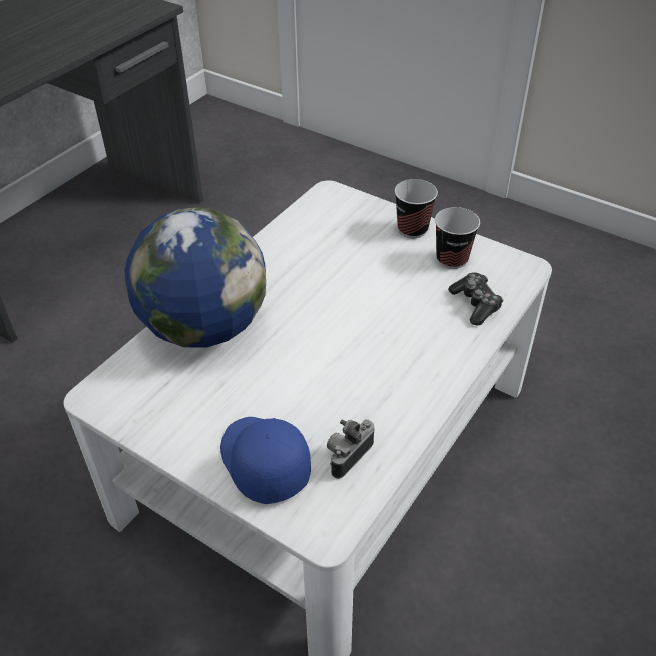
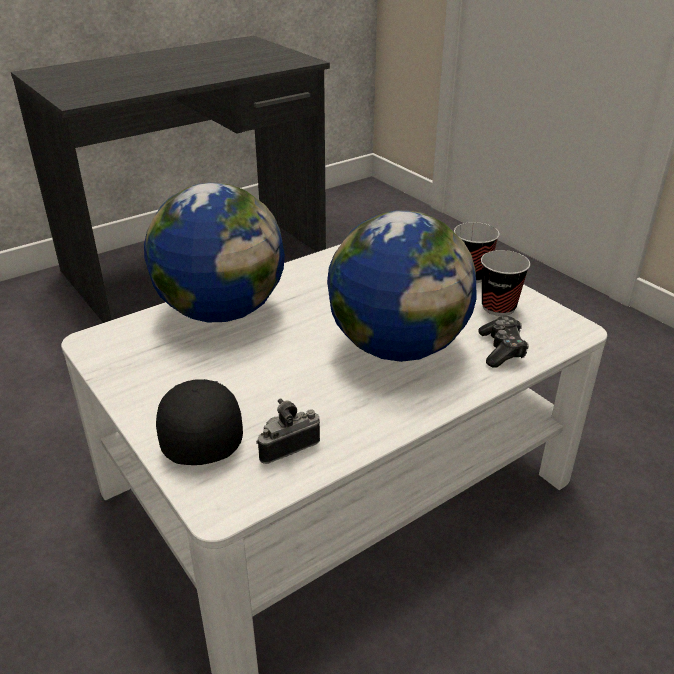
camera: 20 degrees right, 10 degrees down
blue cap [220,417,311,504] -> black cap [156,379,243,465]
none -> globe [327,211,476,362]

